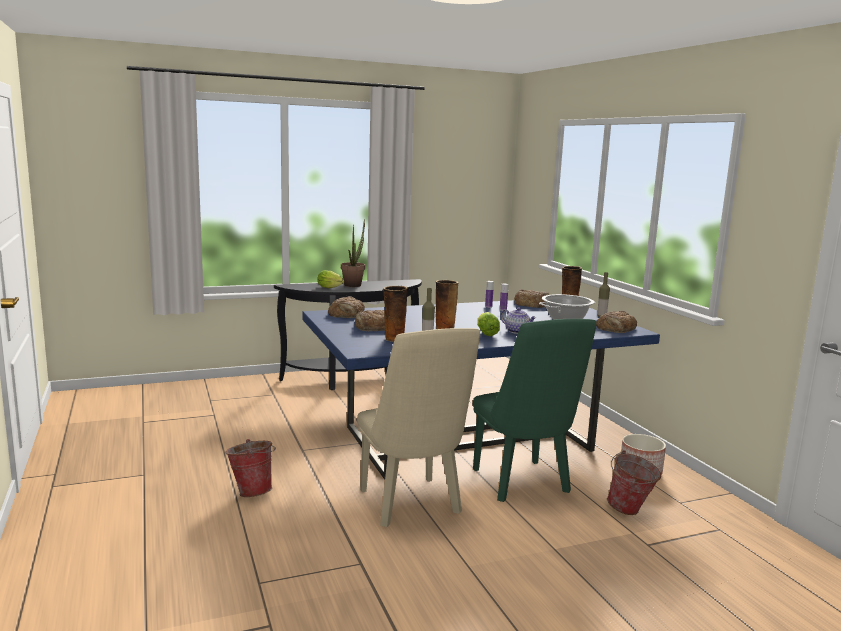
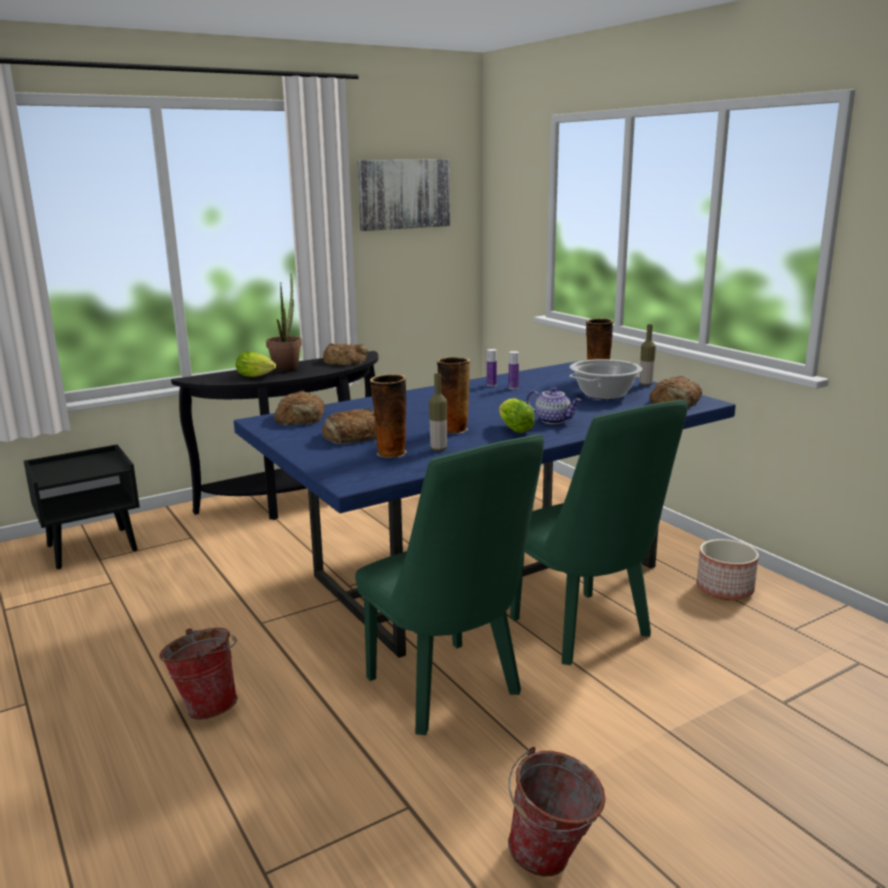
camera: 10 degrees left, 5 degrees up
beige chair [357,328,480,527] -> green chair [355,434,544,735]
bread [514,289,550,308] -> bread moved to [323,343,368,365]
bucket [607,450,661,515] -> bucket moved to [508,747,606,876]
none -> black nightstand [24,444,140,569]
none -> picture [357,159,450,231]

